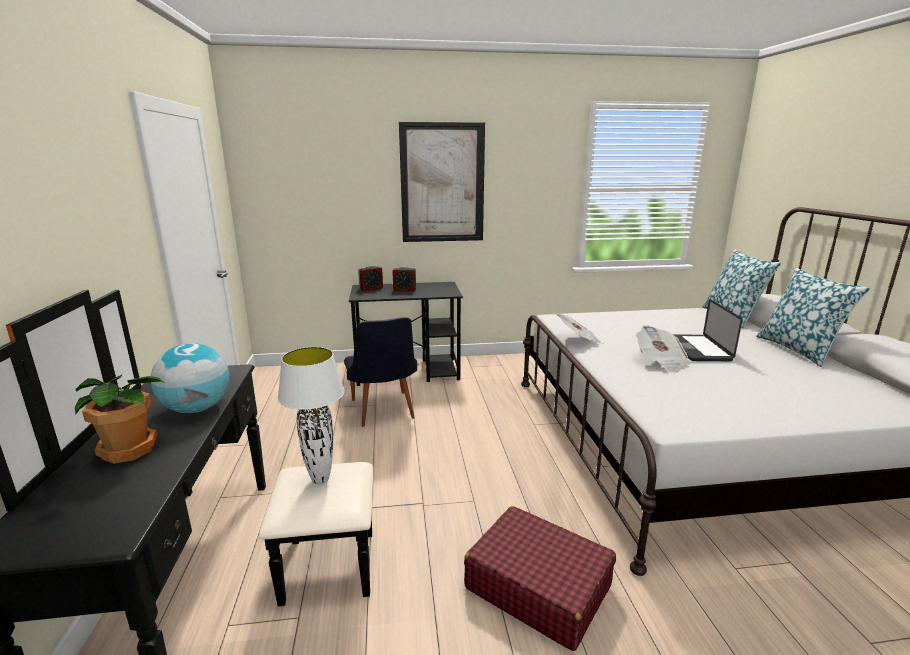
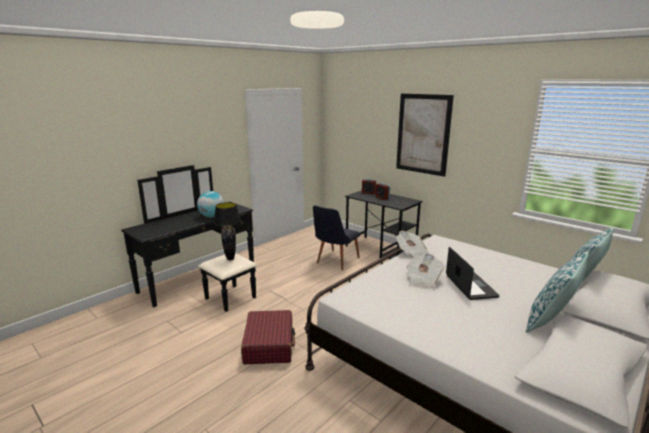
camera: 50 degrees right, 0 degrees up
potted plant [75,374,165,464] -> none
white table lamp [278,347,345,485] -> black table lamp [214,202,241,260]
laptop [673,299,742,361] -> laptop turned 120 degrees clockwise [446,247,499,300]

